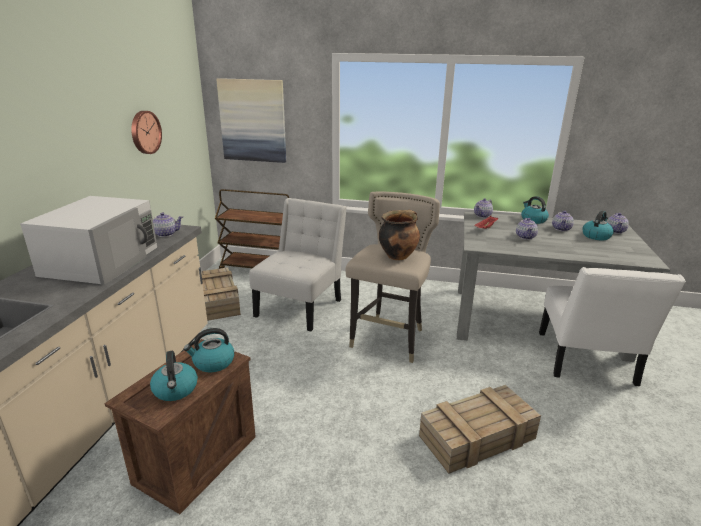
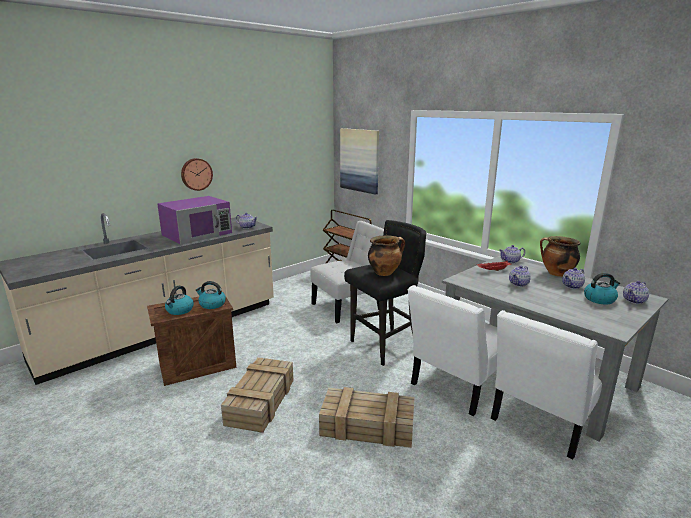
camera: 35 degrees right, 5 degrees down
white microwave [20,196,157,285] -> purple microwave [157,196,232,245]
wall clock [131,111,162,154] -> wall clock moved to [181,158,213,191]
crate [201,267,241,321] -> crate moved to [221,357,293,433]
beige stool [346,191,440,363] -> black stool [344,220,426,366]
kettle [521,196,549,224] -> cooking pot [540,236,580,277]
none -> white chair [408,285,497,416]

